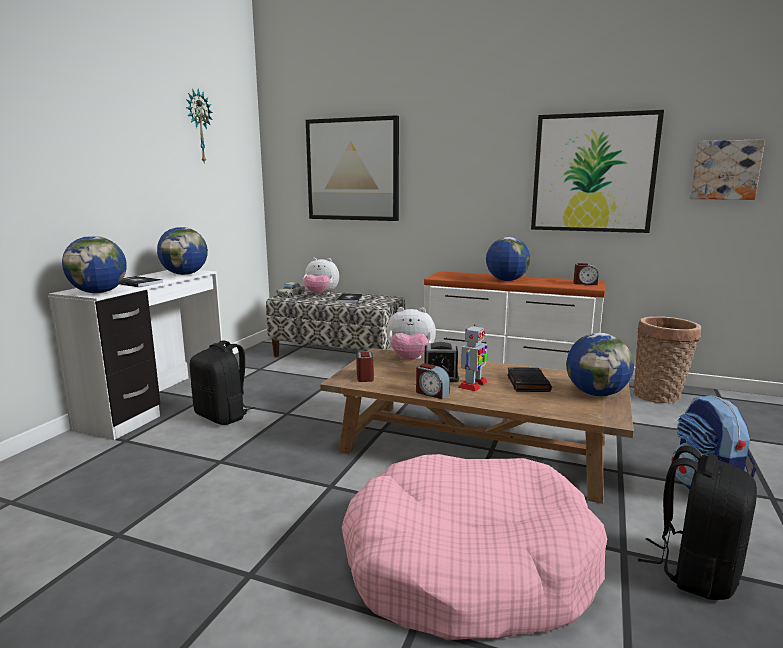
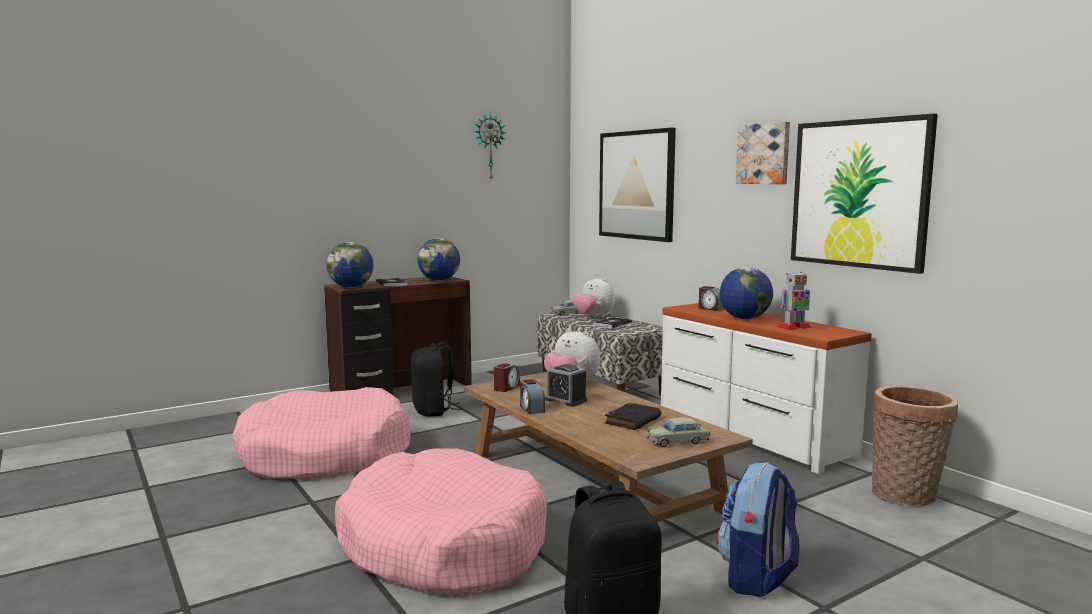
camera: 35 degrees right, 5 degrees down
white desk [48,270,222,440] -> brown desk [324,276,472,395]
toy robot [458,324,488,392] -> toy robot moved to [777,272,811,330]
globe [566,333,634,396] -> beige toy car [647,417,710,447]
alarm clock [574,263,598,285] -> alarm clock moved to [699,286,725,311]
picture [690,139,765,200] -> picture moved to [736,122,790,184]
none -> pink dog bed [233,387,411,480]

